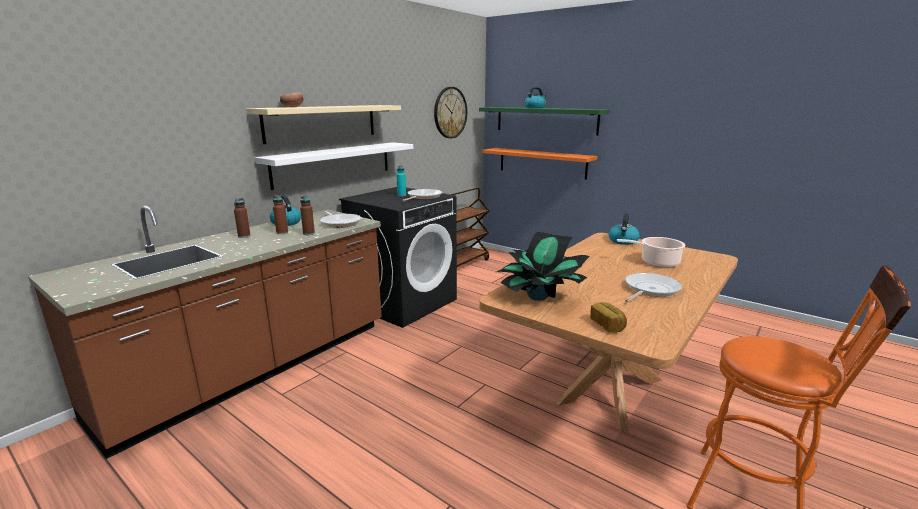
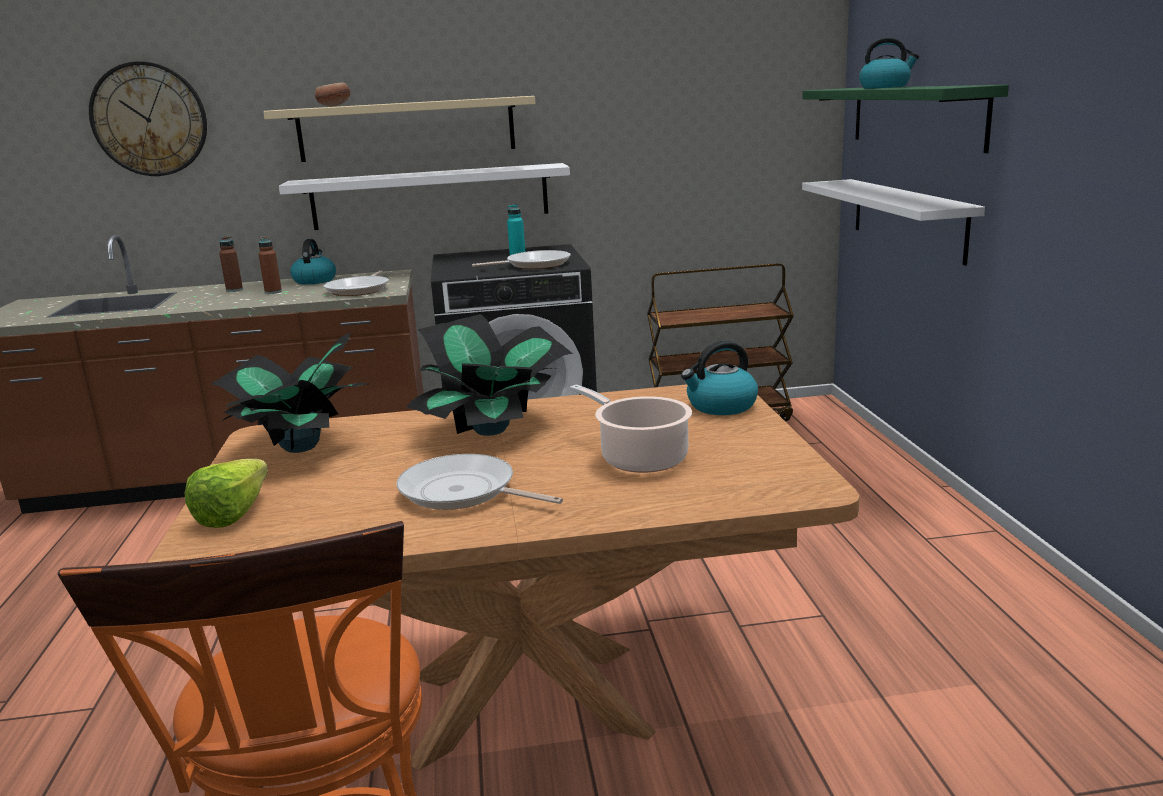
camera: 45 degrees right, 0 degrees up
brown bottle [300,196,315,235] -> none
wall clock [434,87,467,138] -> wall clock moved to [89,61,207,176]
orange shelf [482,148,598,180] -> white shelf [802,179,985,266]
bread [590,302,627,333] -> lettuce [185,459,268,528]
frying pan [625,273,682,302] -> frying pan turned 150 degrees counterclockwise [397,454,563,510]
none -> potted plant [407,314,573,436]

